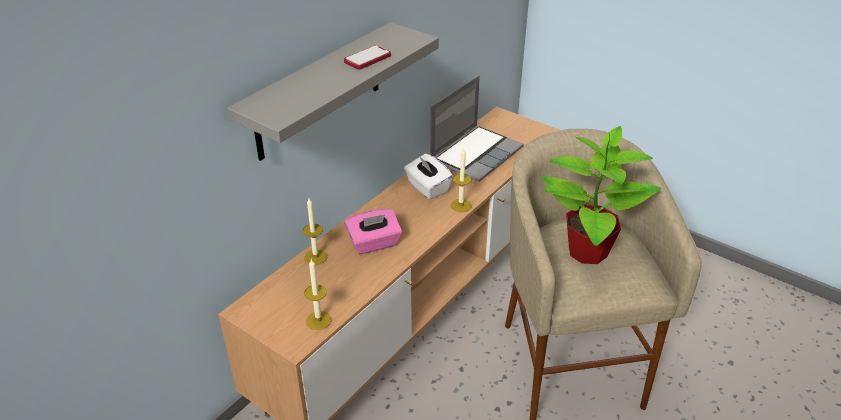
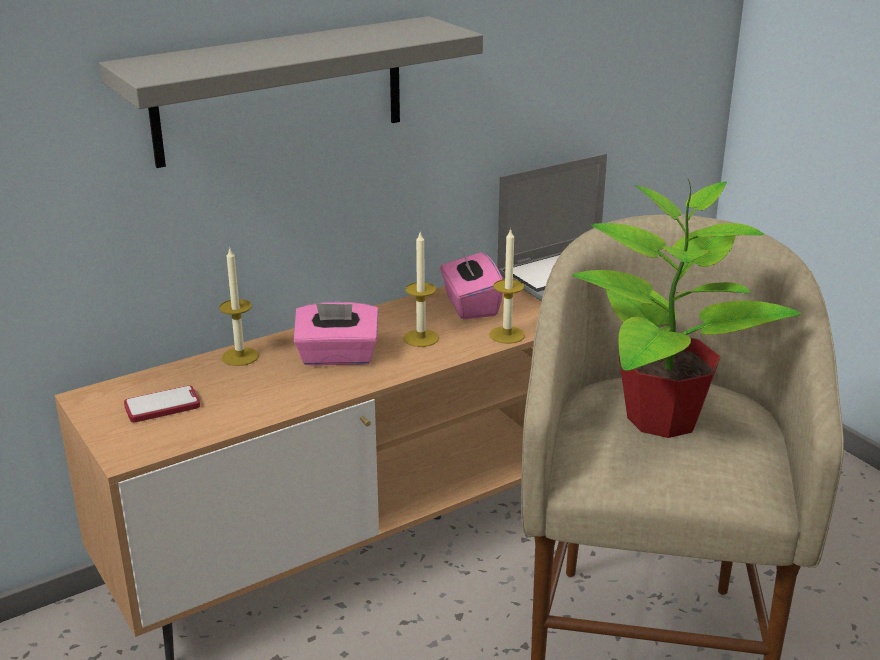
camera: 20 degrees right, 10 degrees down
candle [304,259,331,330] -> candle moved to [403,232,439,347]
phone [344,45,391,70] -> phone moved to [124,385,200,422]
white tissue box [404,154,453,200] -> pink tissue box [440,248,503,320]

